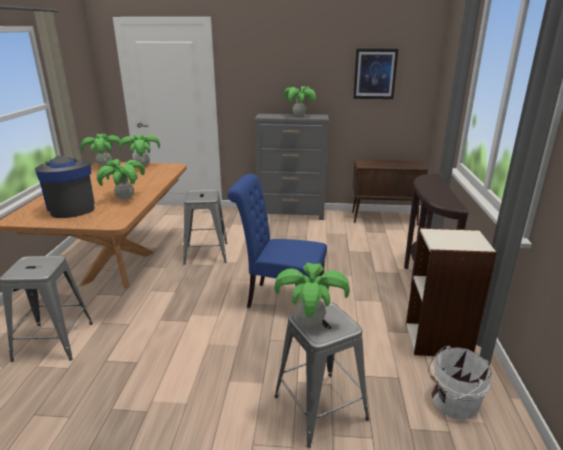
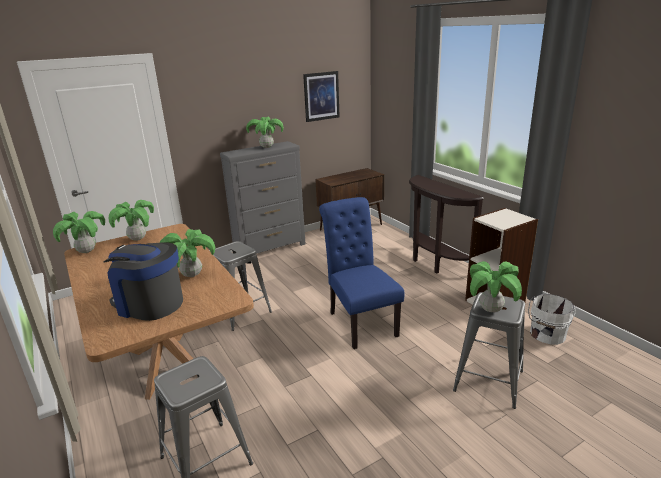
camera: 35 degrees left, 0 degrees up
blue chair [227,174,327,308] -> blue chair turned 90 degrees clockwise [319,197,404,349]

